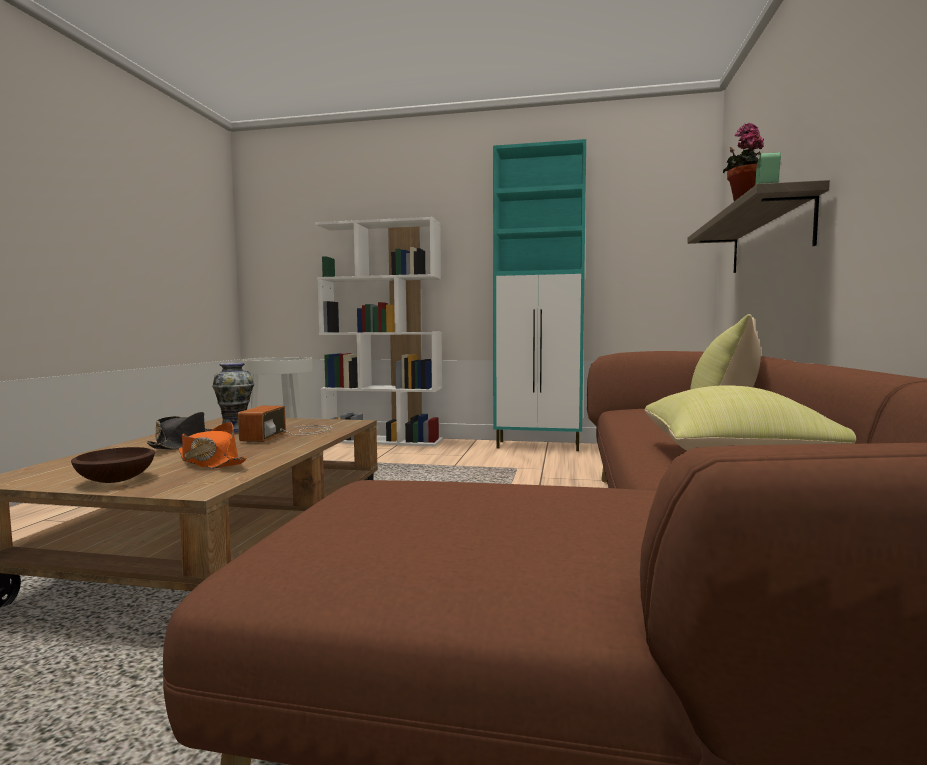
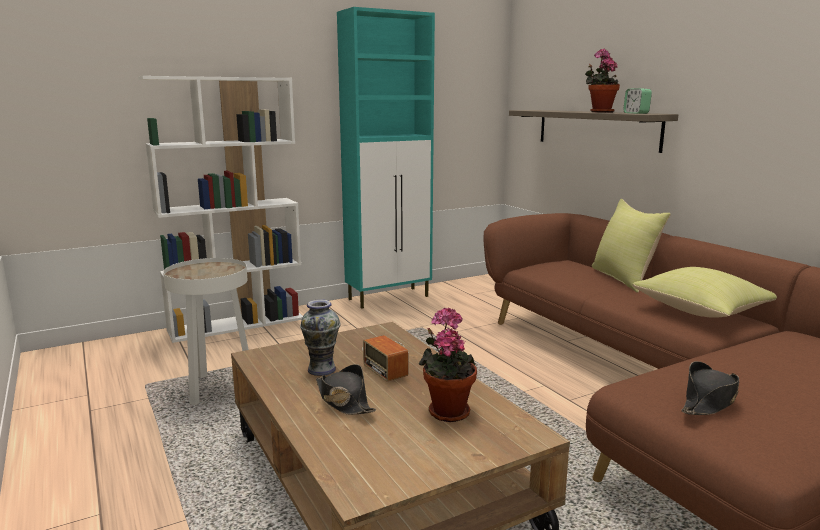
camera: 40 degrees left, 10 degrees up
brown bowl [71,447,155,483] -> none
orange hat [179,422,247,469] -> potted plant [419,308,477,422]
none -> black hat [681,361,739,415]

